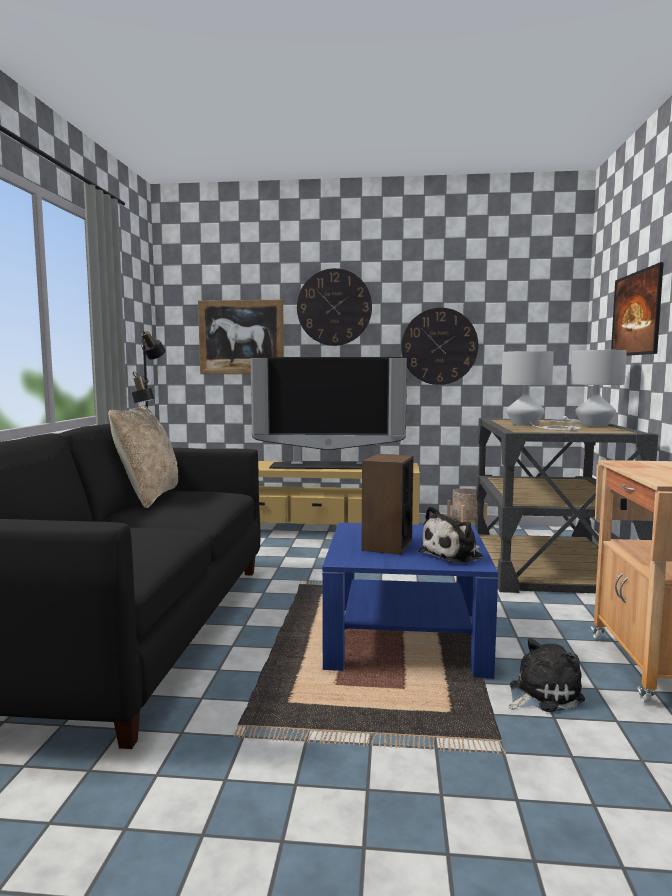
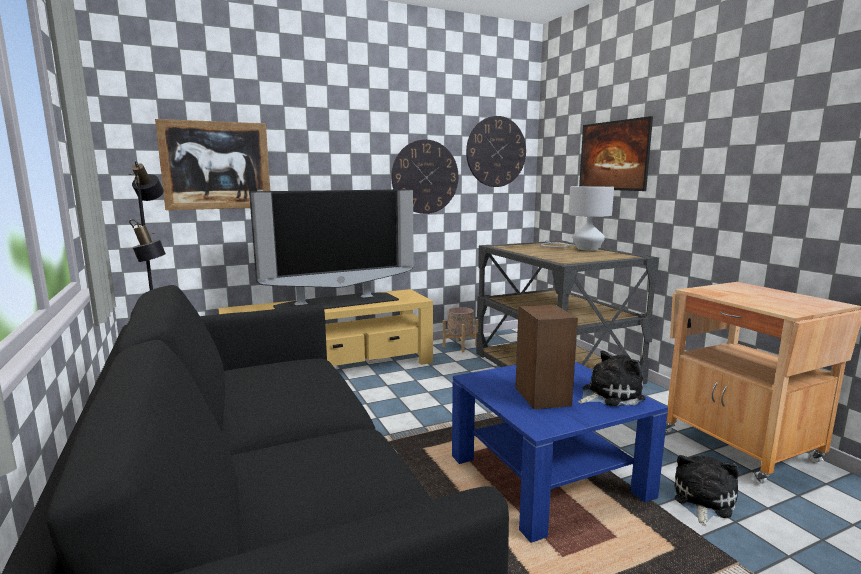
camera: 30 degrees left, 5 degrees up
beige pillow [108,405,179,508] -> none
wall clock [297,268,372,346] -> wall clock moved to [466,116,526,187]
plush toy [418,507,483,564] -> plush toy turned 135 degrees counterclockwise [578,351,646,406]
white table lamp [501,351,581,431] -> none

